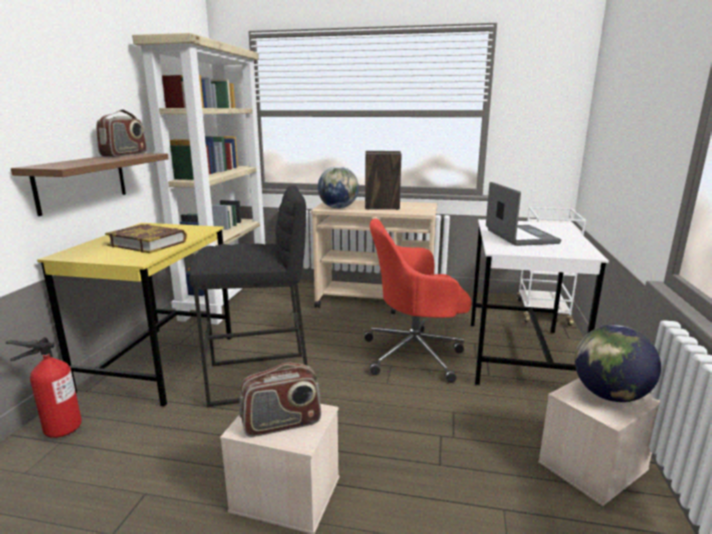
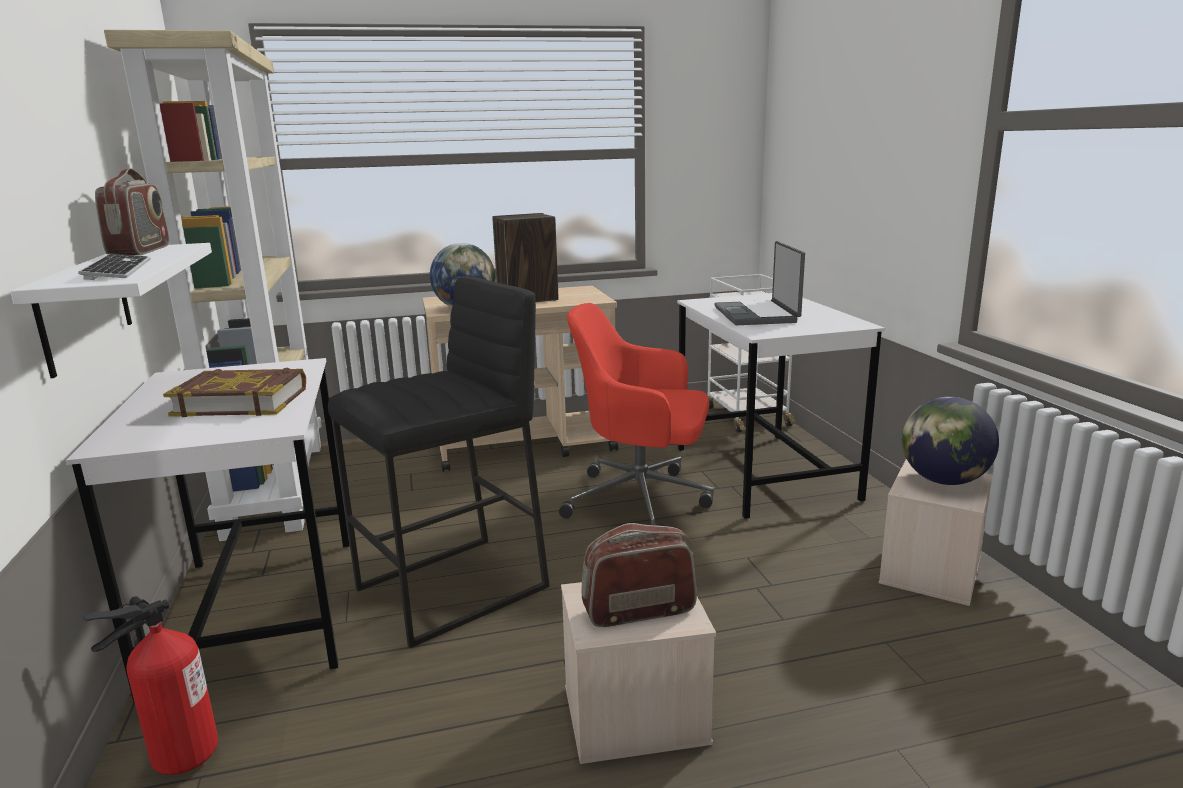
camera: 25 degrees left, 0 degrees up
brown shelf [11,153,168,216] -> white shelf [10,243,212,378]
yellow desk [37,223,231,407] -> white desk [65,358,350,703]
radio [239,362,321,437] -> radio turned 150 degrees counterclockwise [582,523,697,627]
red office chair [364,218,471,383] -> red office chair turned 45 degrees clockwise [559,303,714,526]
laptop [486,182,561,246] -> laptop turned 150 degrees counterclockwise [715,241,805,325]
none -> keyboard [78,253,151,280]

